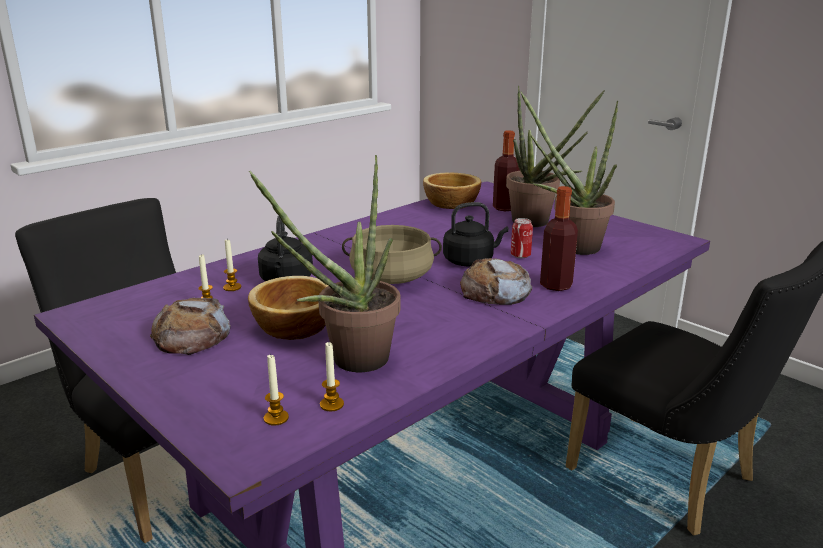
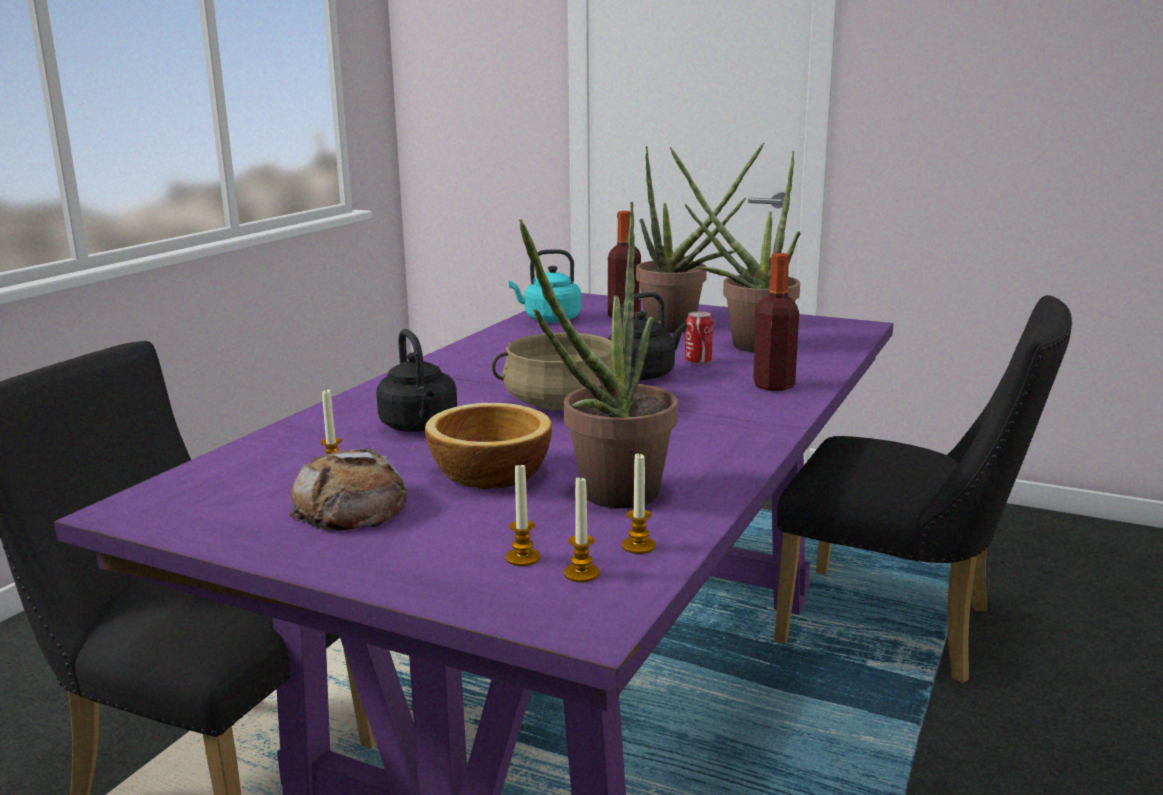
camera: 20 degrees left, 5 degrees down
candle [223,240,241,291] -> candle moved to [506,465,540,566]
bowl [423,173,481,209] -> turquoise kettle [508,249,581,323]
bread [460,258,532,305] -> none

